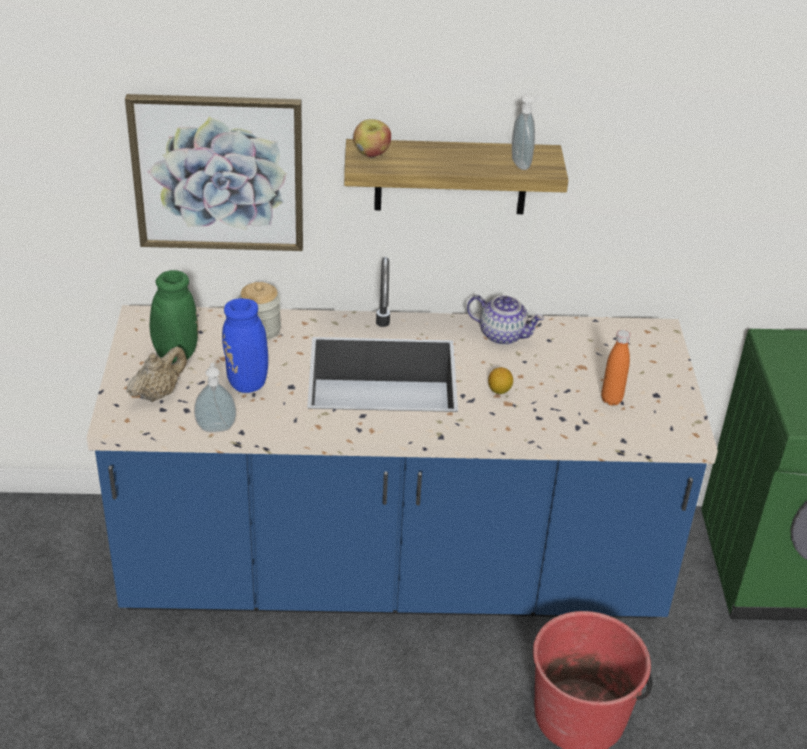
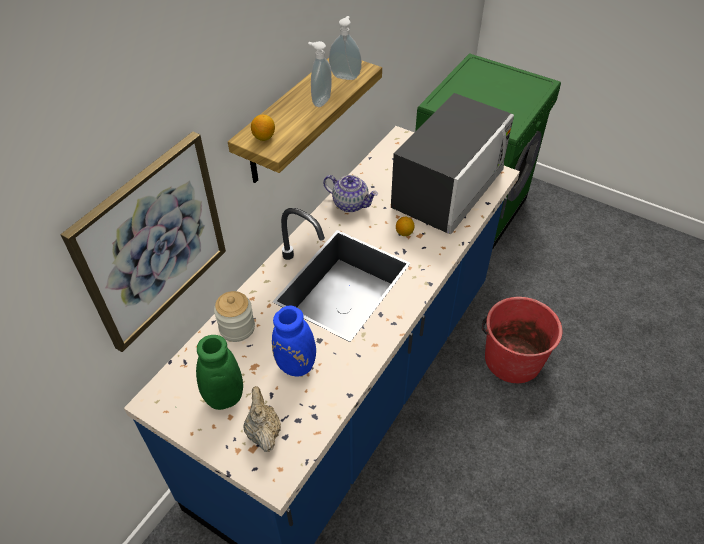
camera: 55 degrees left, 10 degrees up
soap dispenser [194,363,236,432] -> soap dispenser moved to [308,41,332,107]
apple [353,119,391,157] -> lemon [251,115,275,141]
teapot [467,295,544,345] -> teapot turned 60 degrees clockwise [323,175,378,212]
orange bottle [601,330,630,405] -> microwave [391,93,514,234]

